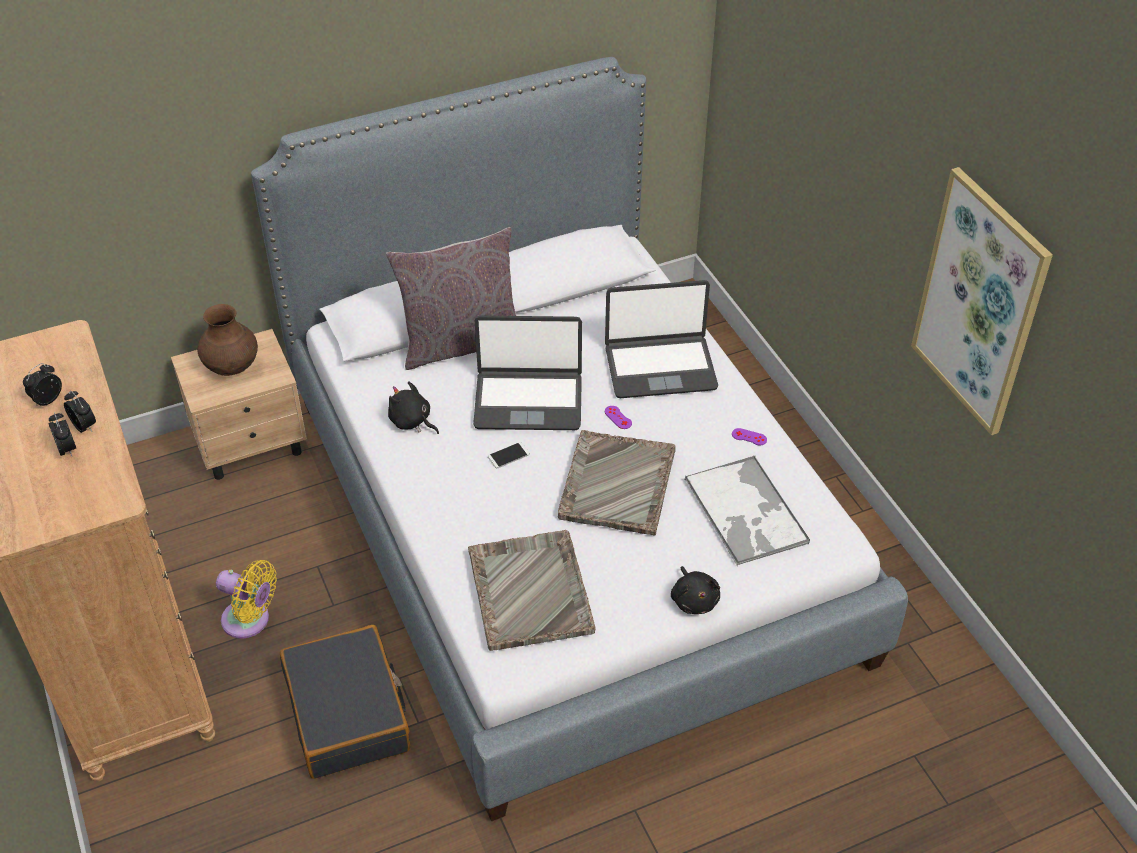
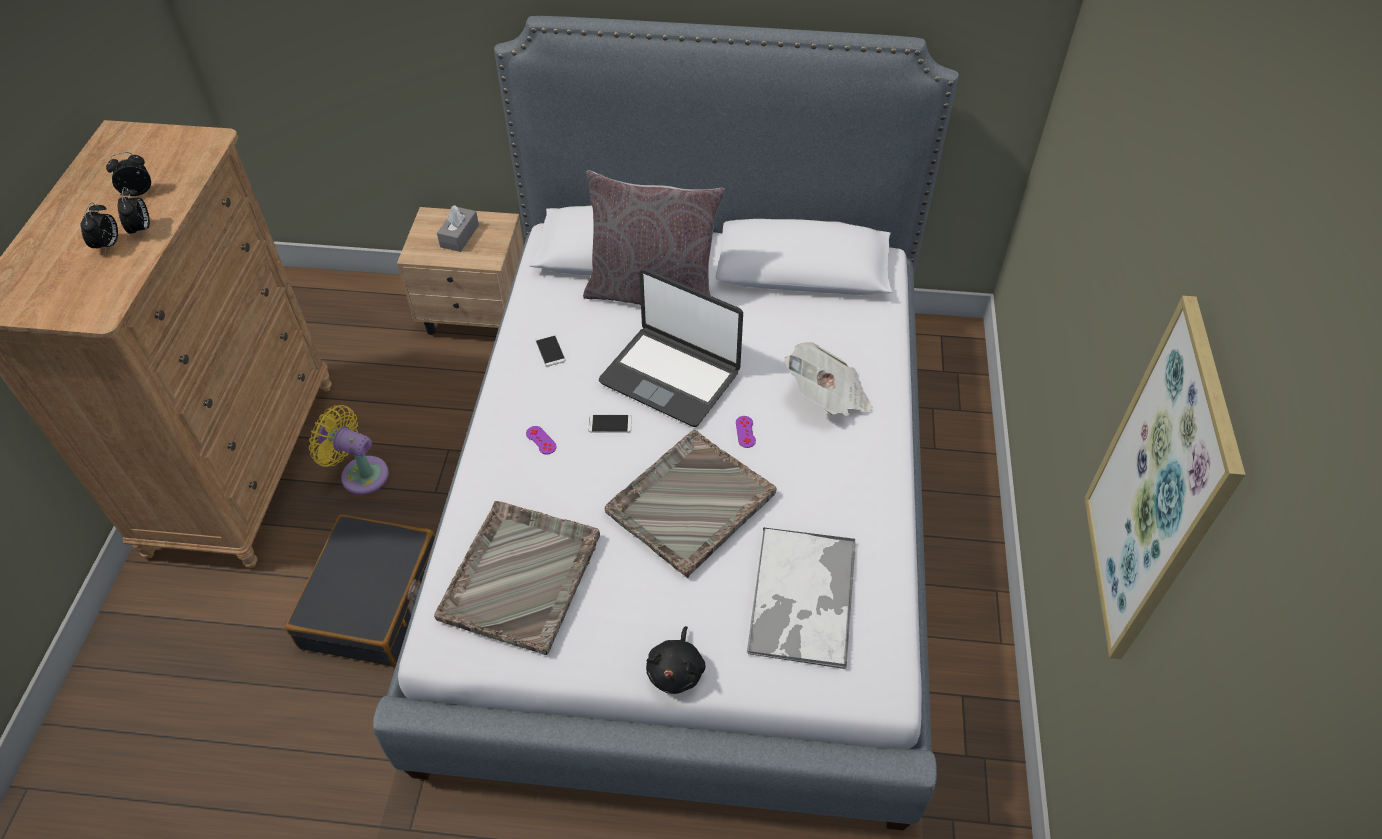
camera: 30 degrees right, 5 degrees up
brown vase [198,304,258,376] -> grey tissue box [437,205,479,252]
yellow fan [216,560,277,638] -> yellow fan turned 150 degrees clockwise [309,405,389,495]
black plush toy [388,381,439,434] -> phone [536,334,565,367]
laptop [605,280,718,398] -> newspaper [785,342,873,416]
purple game controller [732,428,767,445] -> purple game controller moved to [526,426,557,454]

